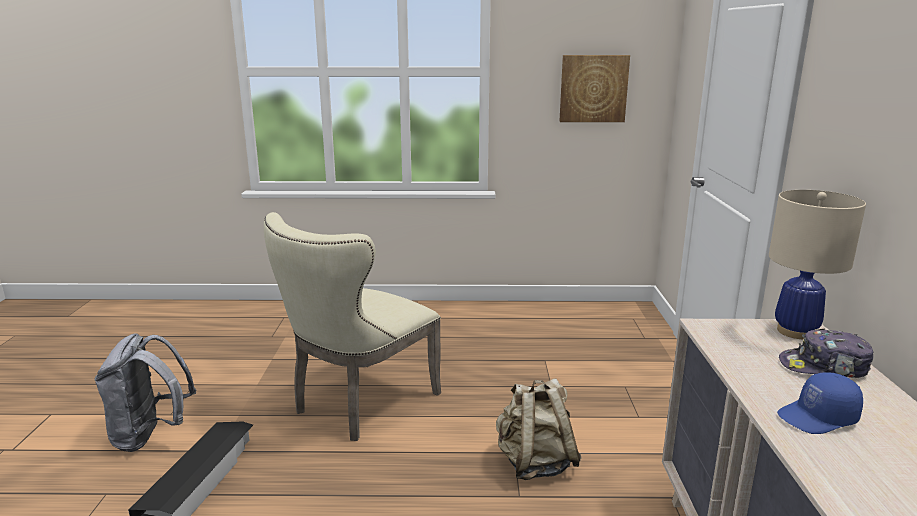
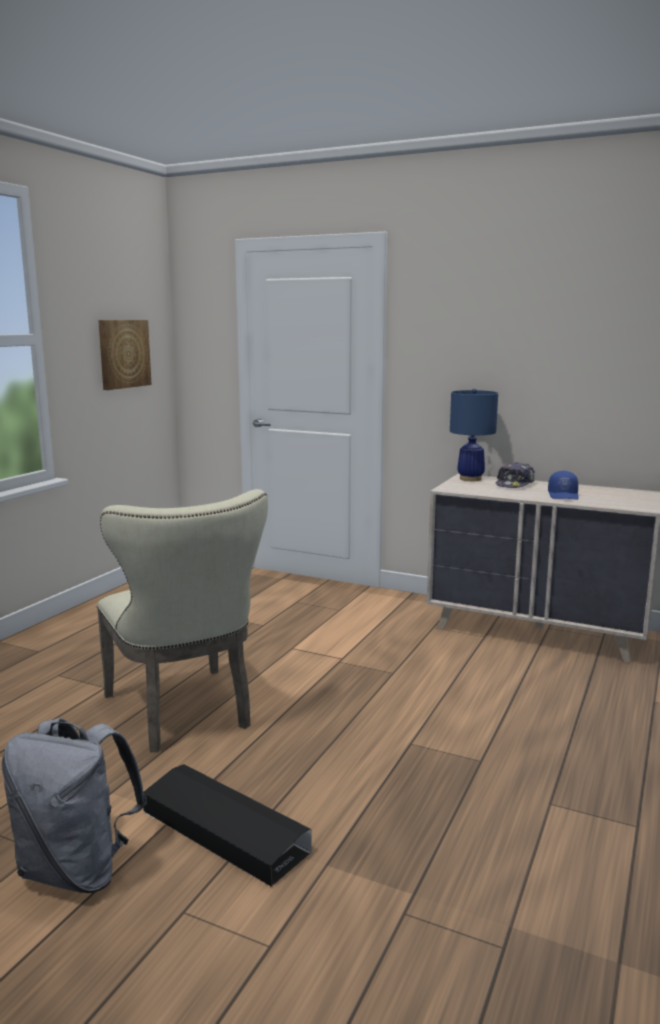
camera: 65 degrees left, 5 degrees down
beige backpack [496,378,582,480] -> none
beige table lamp [769,190,866,340] -> blue table lamp [450,388,498,481]

